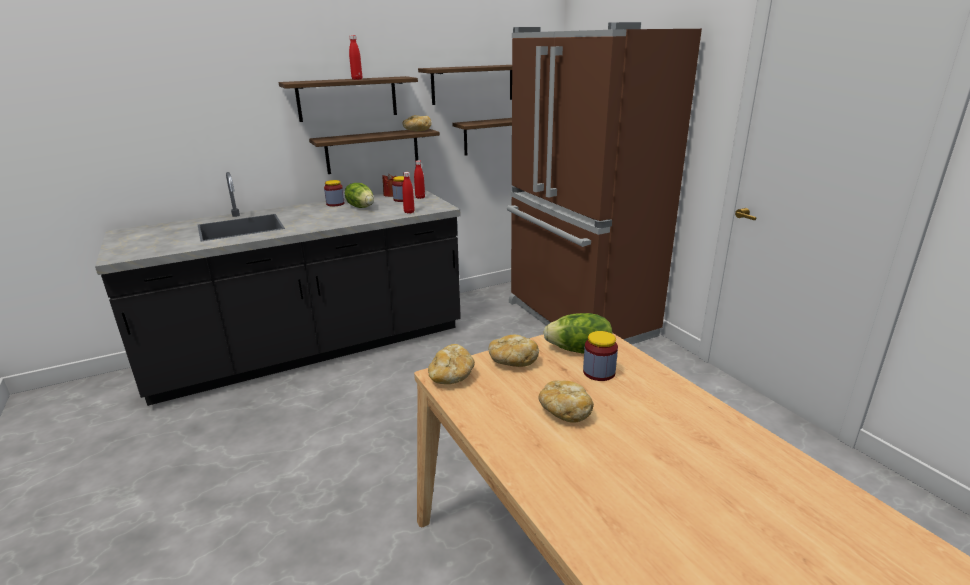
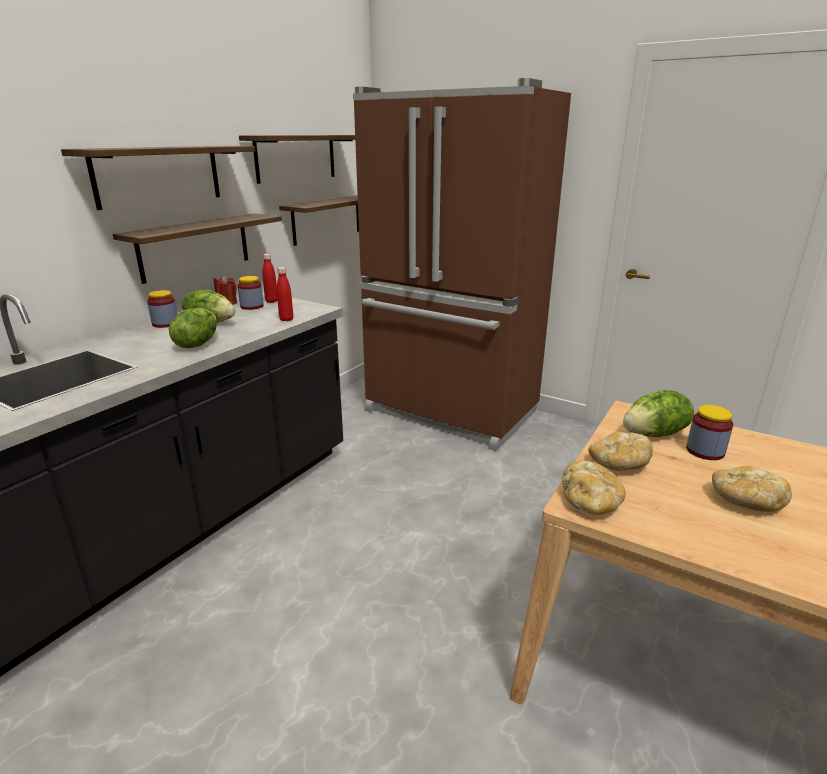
camera: 30 degrees left, 0 degrees up
red bottle [349,35,362,80] -> none
bread [402,115,432,131] -> none
none -> lettuce [169,308,217,348]

